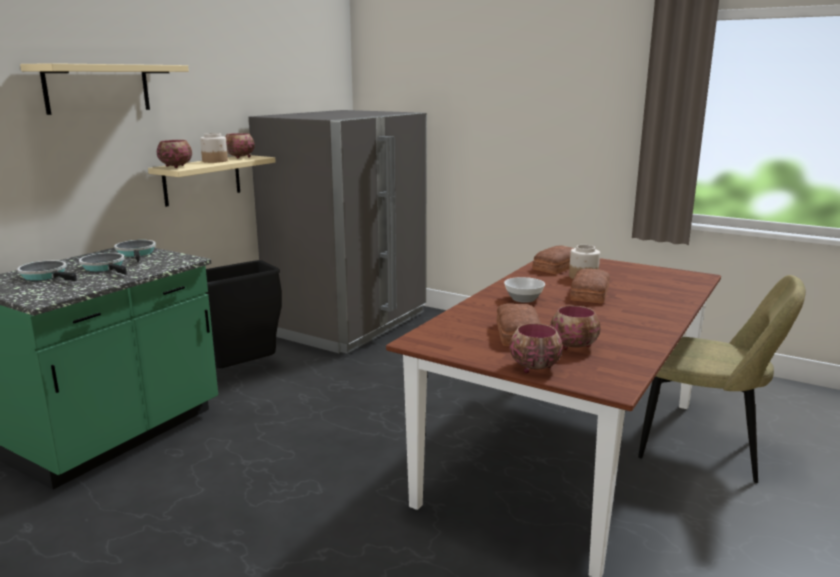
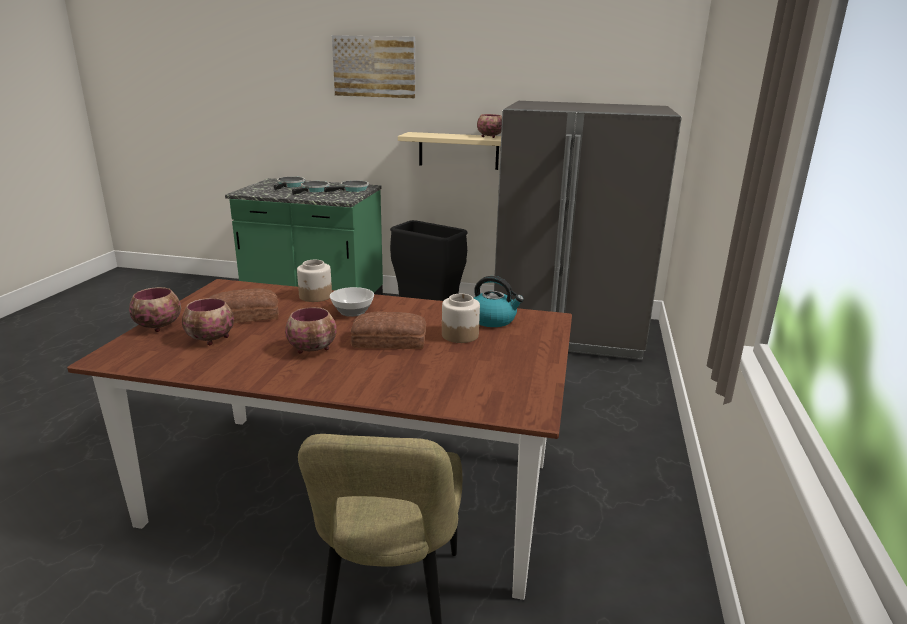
camera: 70 degrees right, 5 degrees up
beige shelf [20,63,189,115] -> picture [332,35,415,98]
bowl [157,140,192,168] -> bowl moved to [285,307,337,353]
jar [200,133,228,163] -> jar moved to [297,260,332,302]
bread [532,245,574,274] -> kettle [474,276,524,327]

